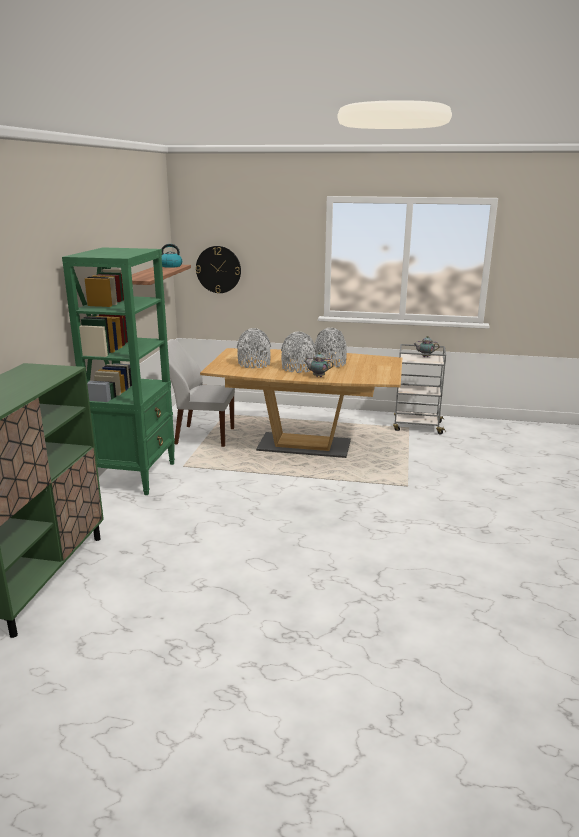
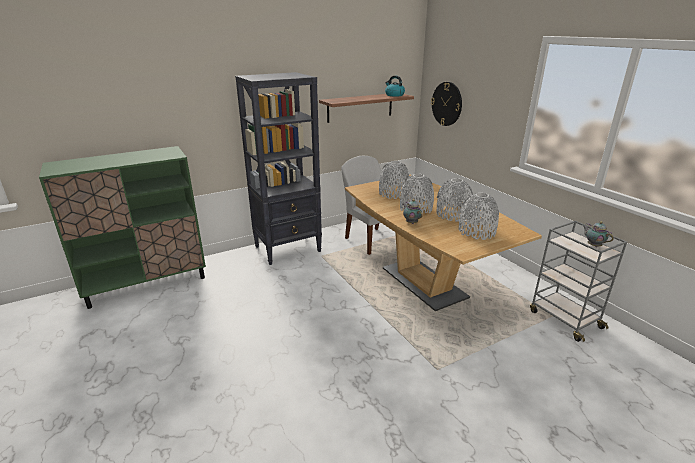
camera: 50 degrees right, 5 degrees up
green bookcase [62,247,175,495] -> black bookcase [235,72,322,265]
none -> grey vase [459,193,499,240]

